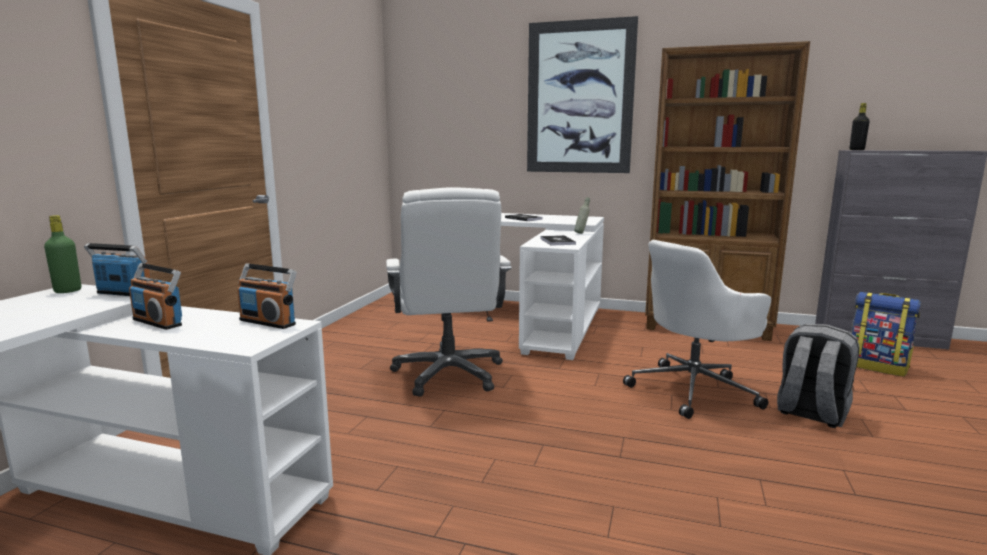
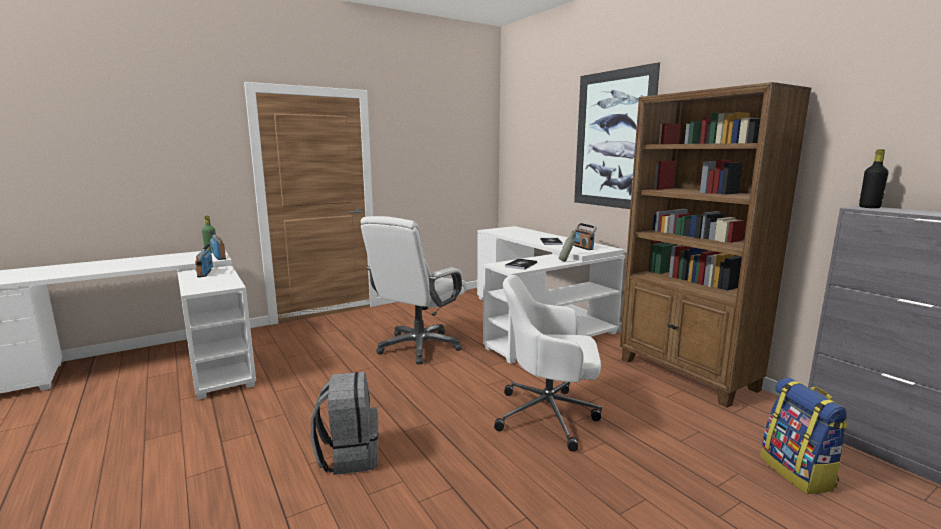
camera: 40 degrees right, 0 degrees up
radio [237,263,296,329] -> radio moved to [573,223,597,250]
grey backpack [777,324,860,428] -> grey backpack moved to [311,372,378,475]

